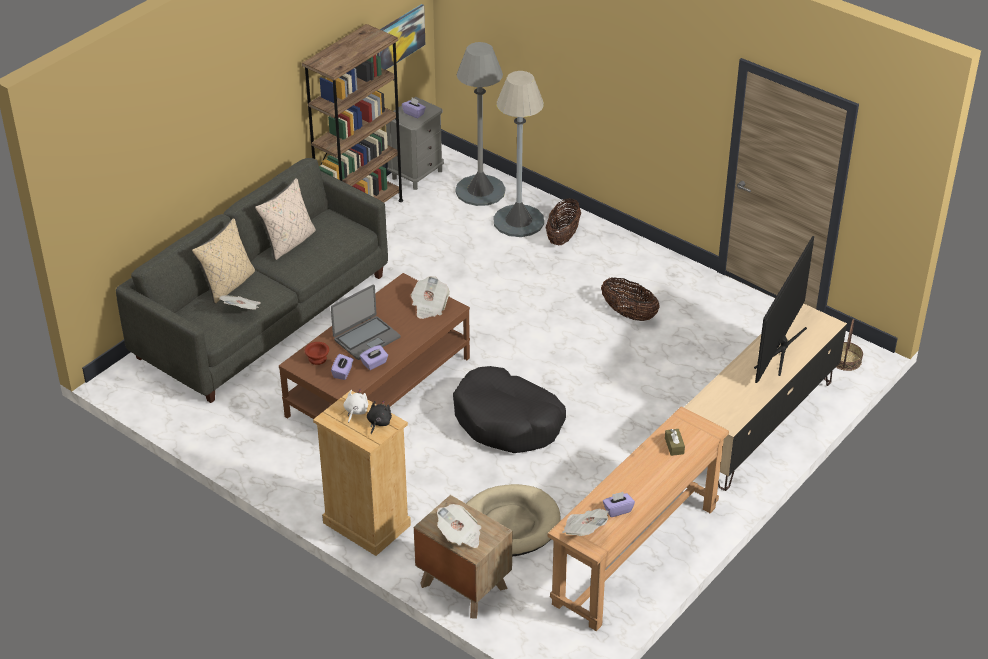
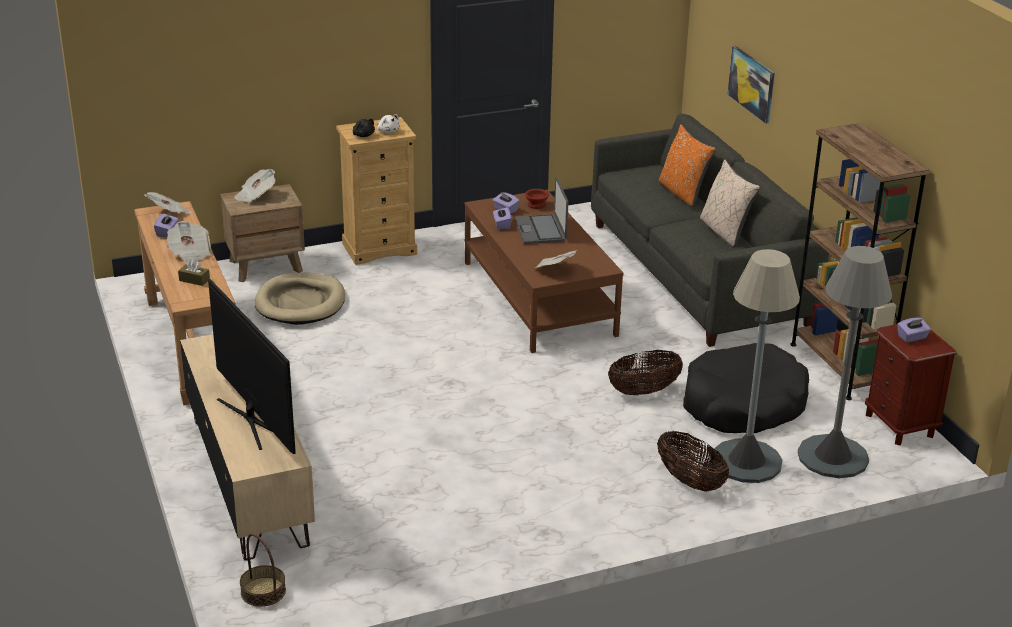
camera: 120 degrees right, 10 degrees down
beige pillow [192,218,255,304] -> orange pillow [659,124,716,207]
newspaper [219,295,261,310] -> newspaper moved to [167,221,211,264]
picture [377,4,425,70] -> picture moved to [728,46,775,123]
grey nightstand [386,97,444,190] -> brown nightstand [865,324,957,446]
black dog bed [453,366,566,453] -> black dog bed moved to [683,343,809,433]
basket [601,277,660,321] -> basket moved to [608,350,683,395]

